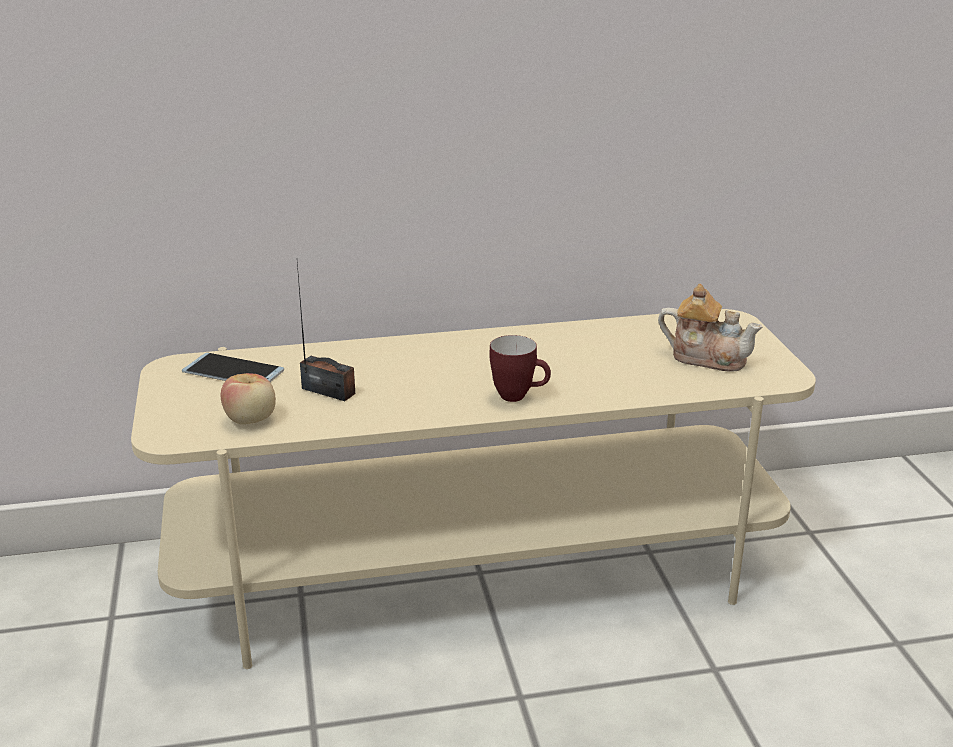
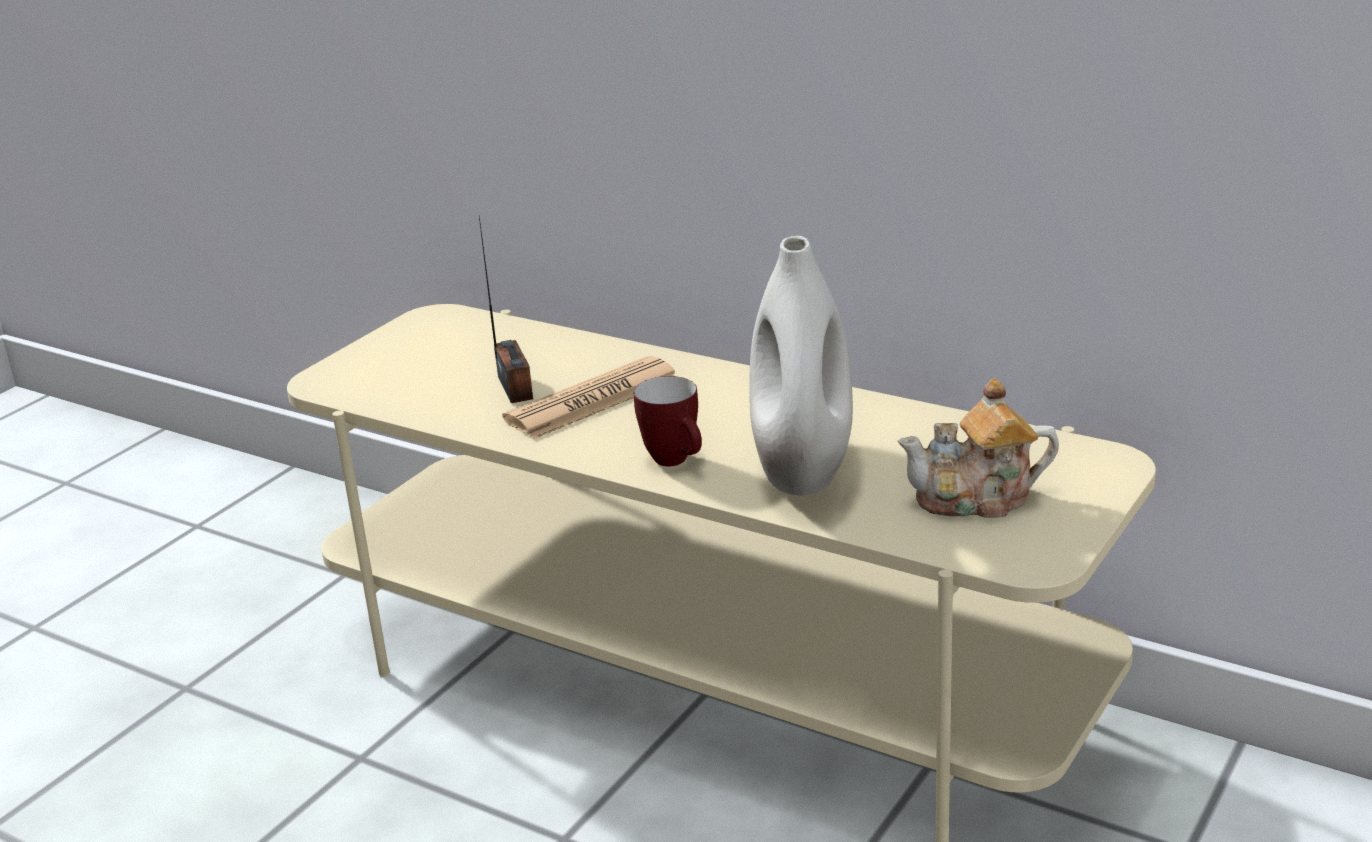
camera: 45 degrees right, 0 degrees up
phone [182,353,284,382] -> none
apple [221,373,276,424] -> none
teapot [658,284,763,371] -> teapot turned 105 degrees clockwise [898,378,1059,518]
none -> newspaper [502,356,675,439]
none -> white vase [749,236,853,496]

